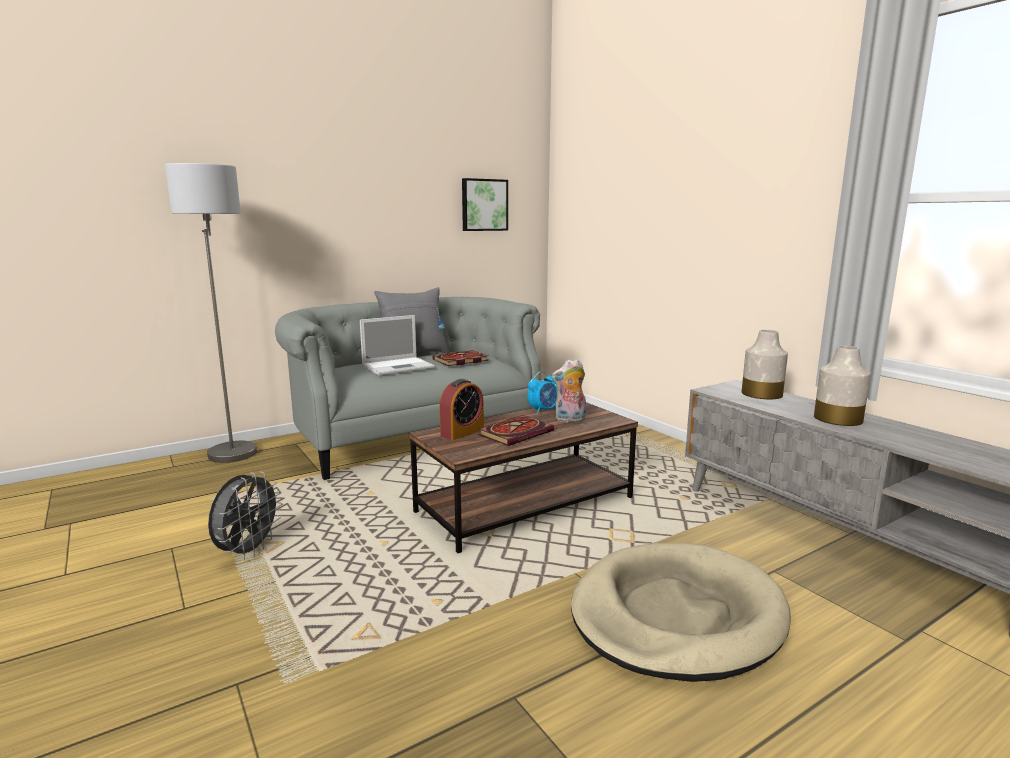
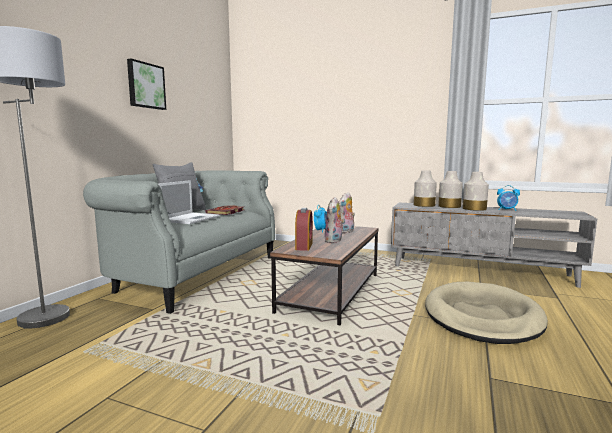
camera: 35 degrees left, 5 degrees down
grey fan [208,472,282,560] -> none
picture [462,178,508,231] -> picture moved to [127,59,166,110]
book [478,415,554,446] -> plush toy [324,197,345,244]
none -> beige vase [438,171,463,208]
none -> alarm clock [497,185,520,211]

